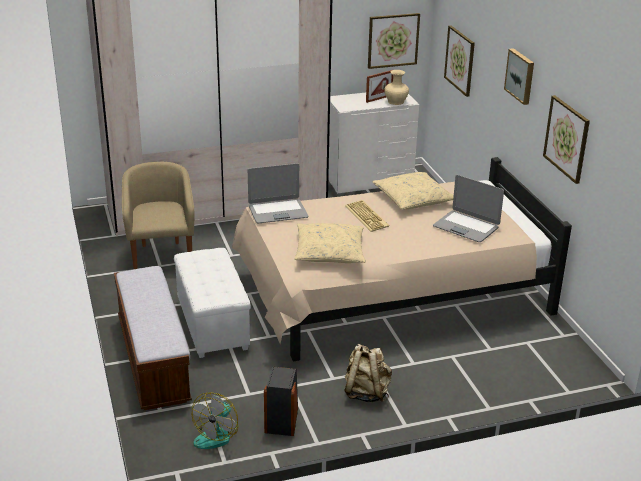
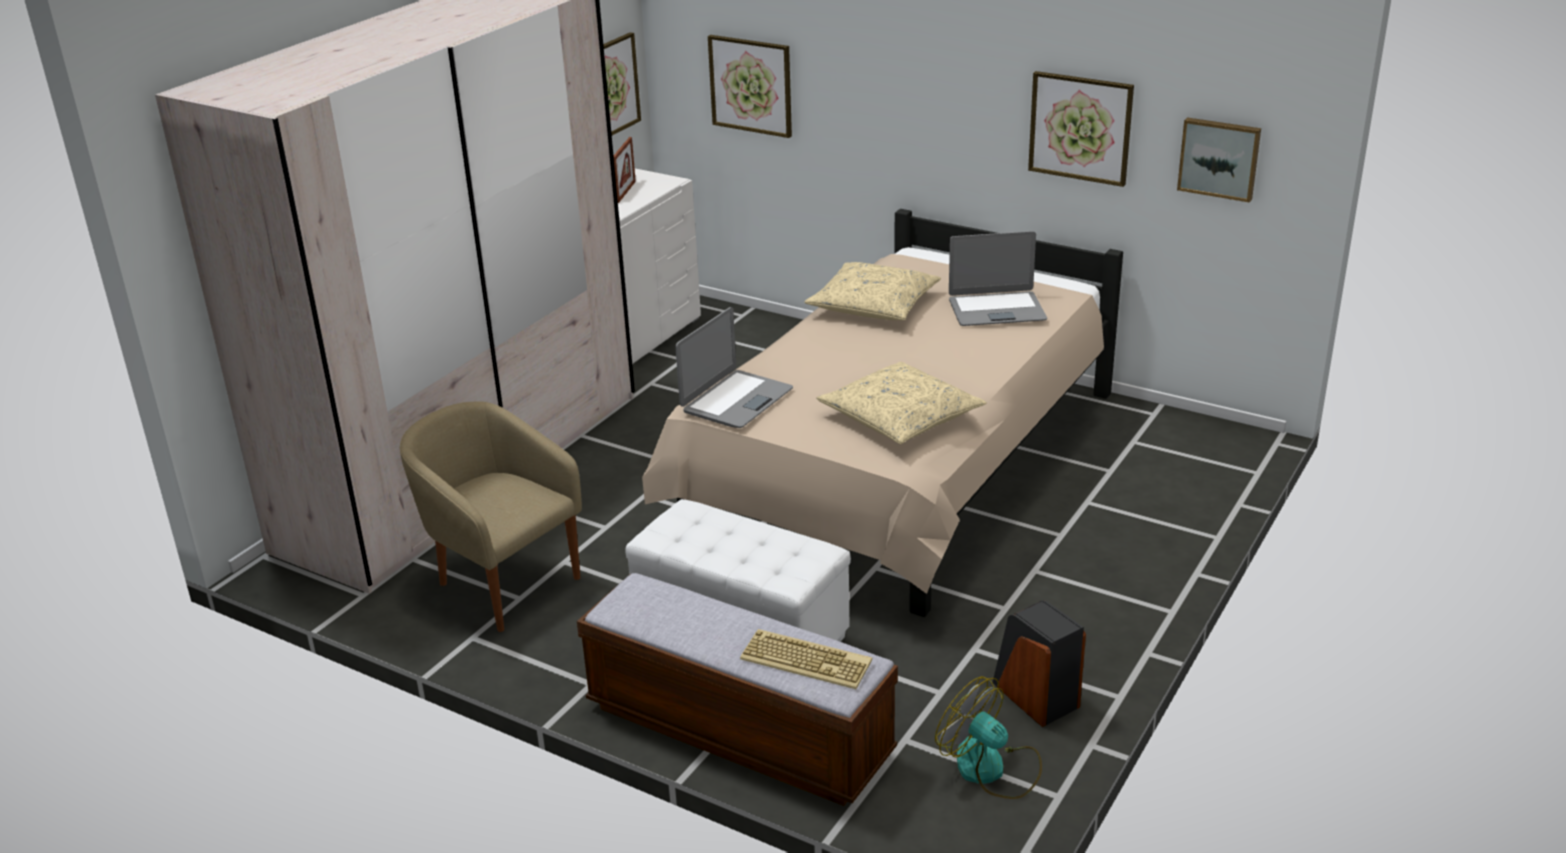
camera: 40 degrees left, 0 degrees up
fan [191,392,238,449] -> fan turned 150 degrees clockwise [935,676,1042,799]
beige backpack [344,344,392,402] -> none
keyboard [345,200,389,232] -> keyboard moved to [740,629,872,689]
beige vase [384,70,409,105] -> none
picture [504,48,534,105] -> picture moved to [1177,117,1261,202]

